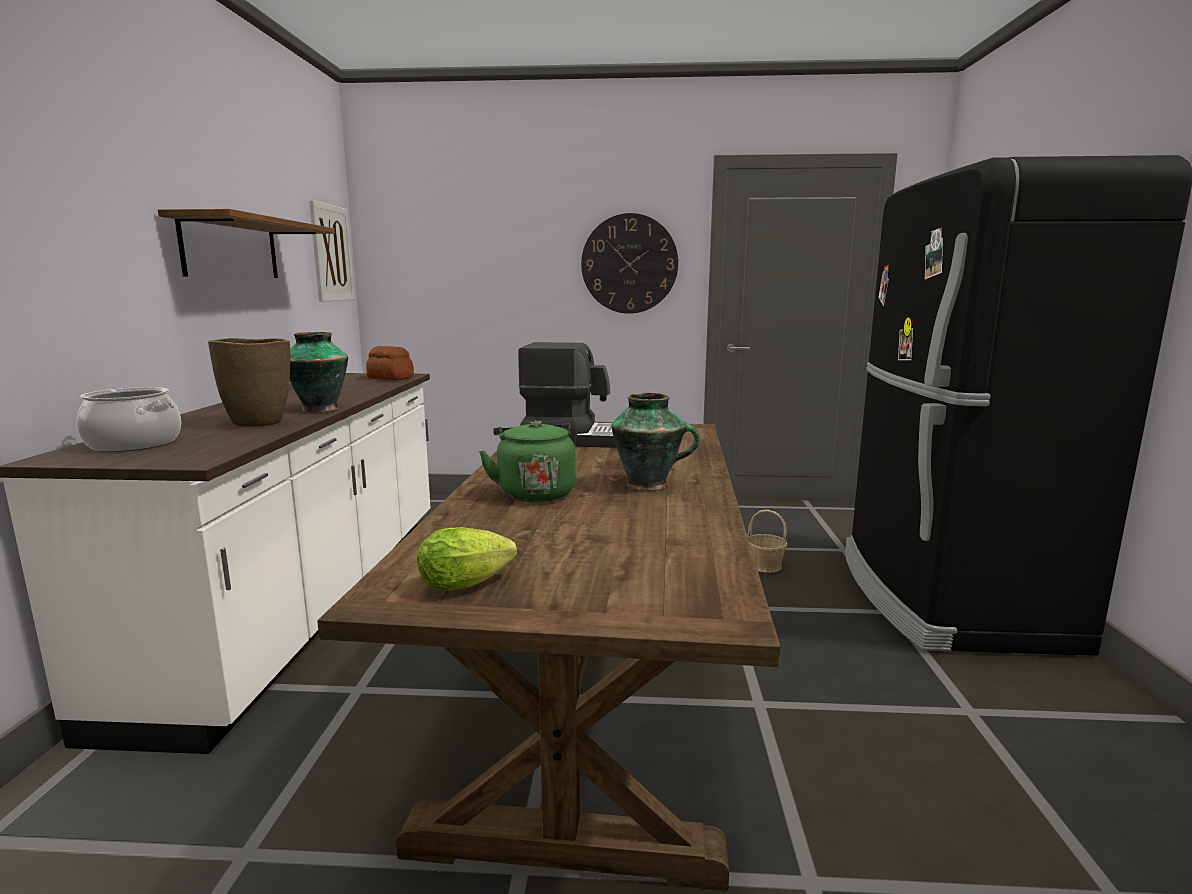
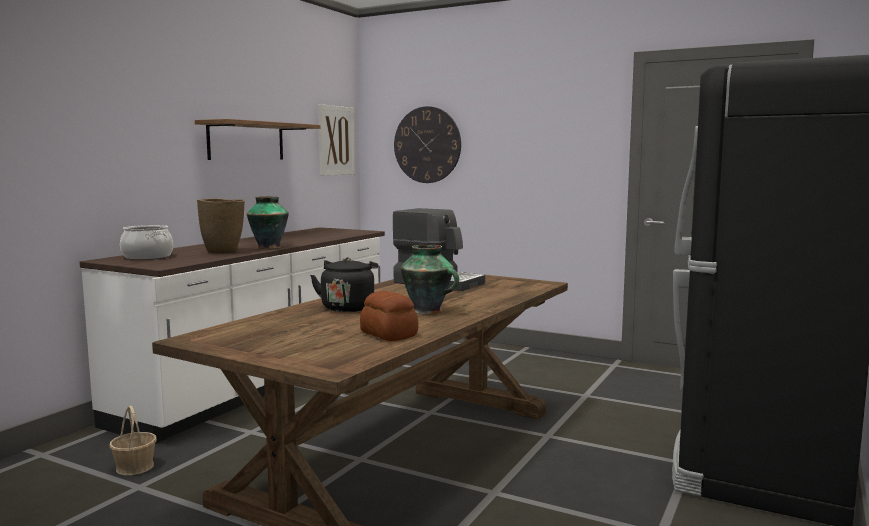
camera: 25 degrees right, 5 degrees down
bread [366,346,414,380] -> bread moved to [360,291,418,341]
lettuce [417,527,517,591] -> none
green kettle [479,420,576,502] -> black kettle [310,258,378,312]
wall clock [581,213,678,314] -> wall clock moved to [394,106,461,183]
basket [747,510,788,573] -> basket moved to [109,405,157,475]

